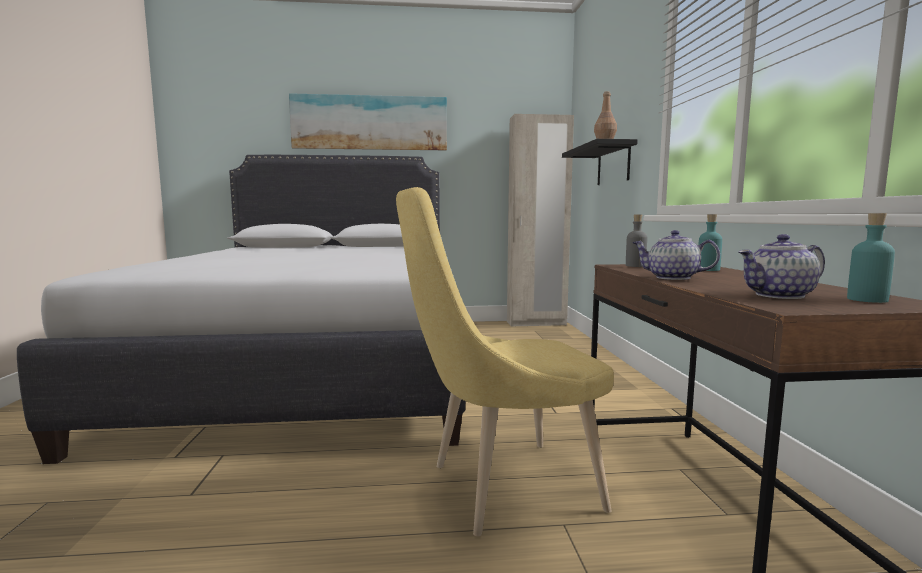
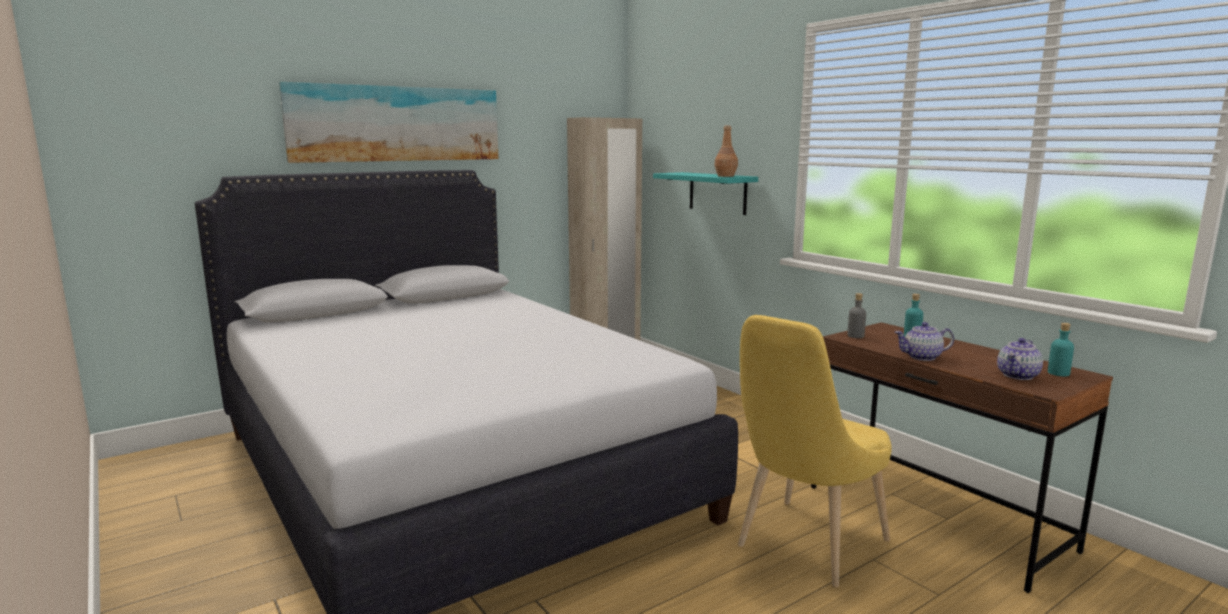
camera: 30 degrees left, 5 degrees up
black shelf [562,139,638,185] -> turquoise shelf [653,172,758,215]

